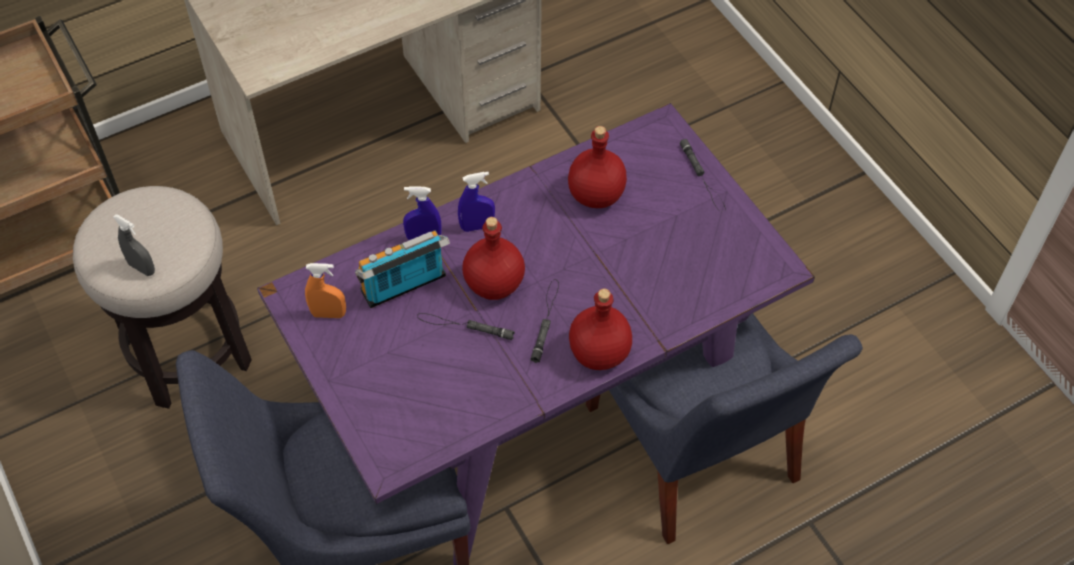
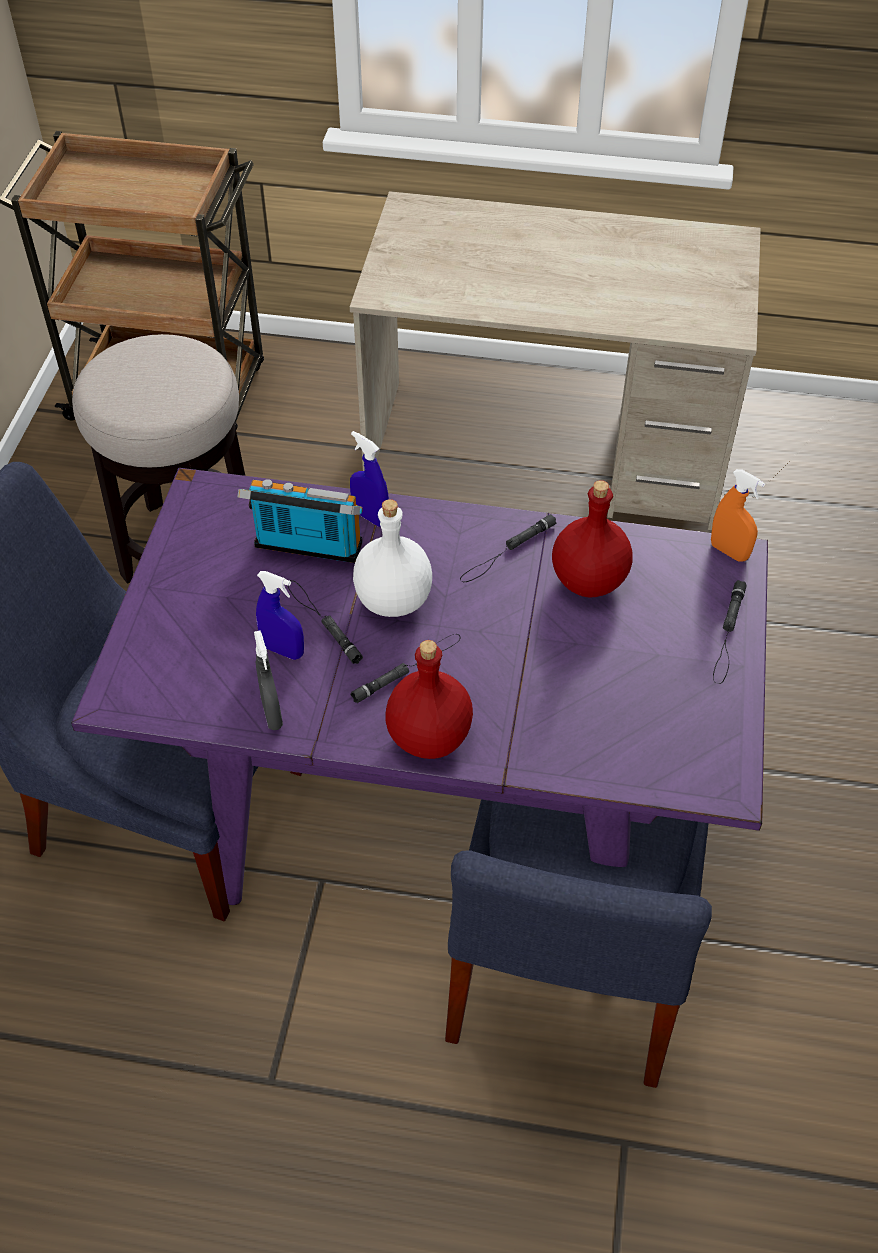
camera: 40 degrees right, 5 degrees down
grey spray bottle [113,214,155,276] -> grey spray bottle moved to [254,630,283,730]
orange spray bottle [305,263,346,318] -> orange spray bottle moved to [711,469,765,562]
blue spray bottle [458,172,495,232] -> blue spray bottle moved to [256,571,304,660]
red bottle [462,217,525,300] -> white bottle [353,499,432,617]
none -> black flashlight [460,514,556,582]

